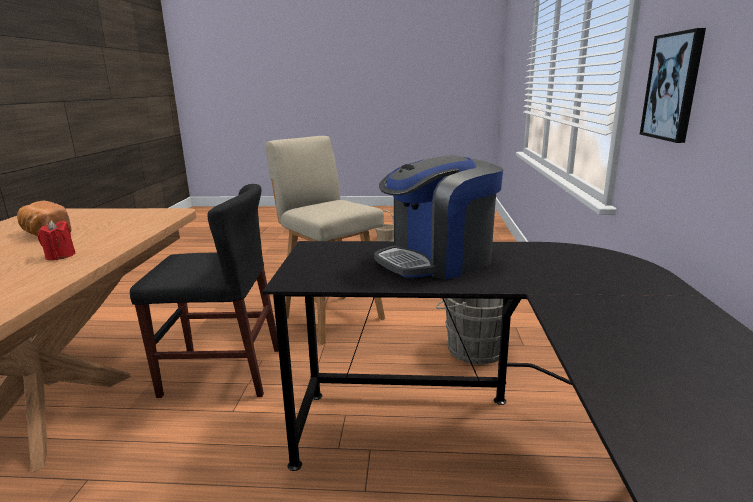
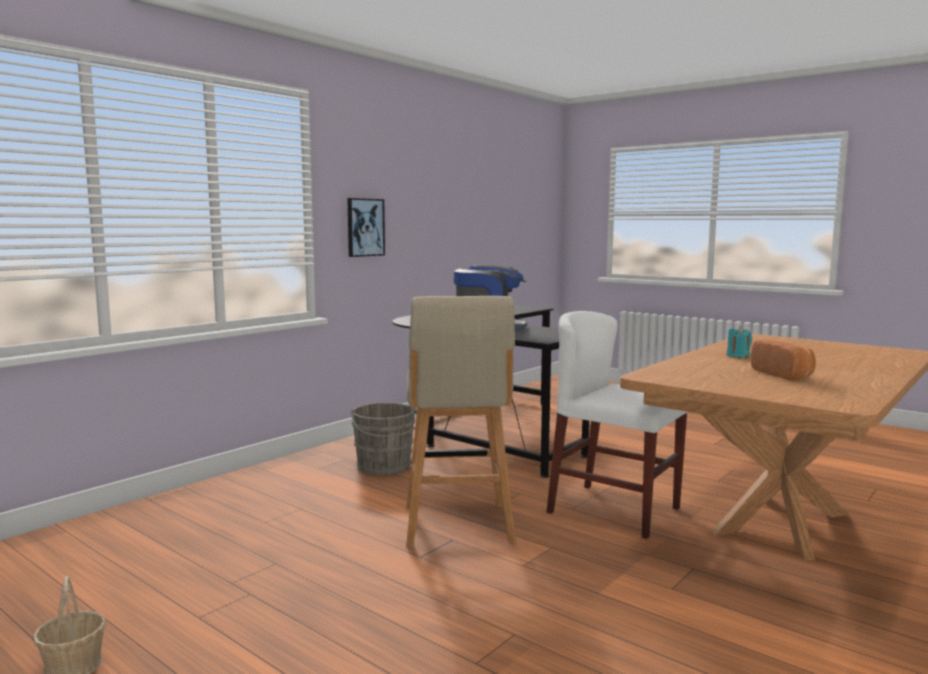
camera: 145 degrees left, 10 degrees down
red candle [38,220,76,260] -> turquoise candle [727,326,752,358]
black chair [130,184,279,398] -> white chair [547,311,687,539]

